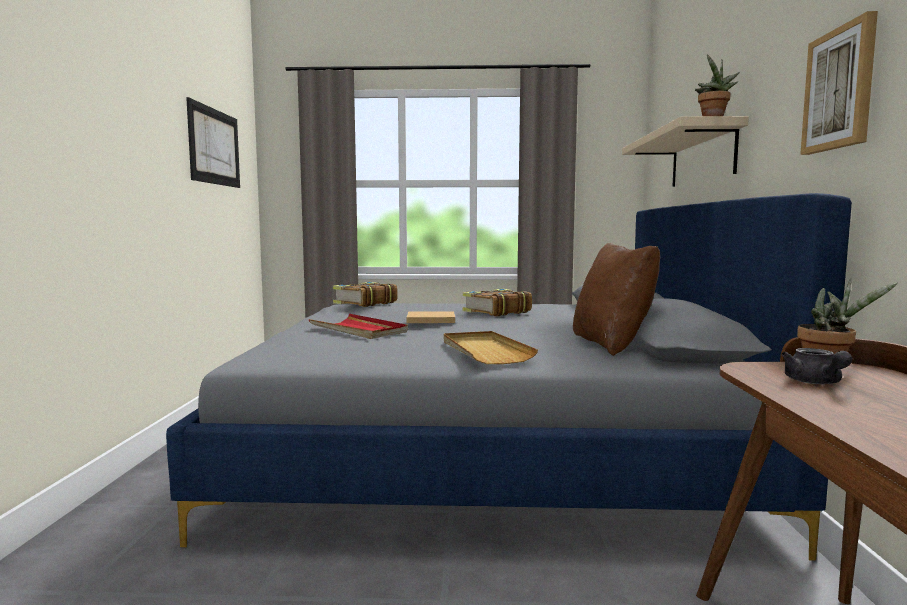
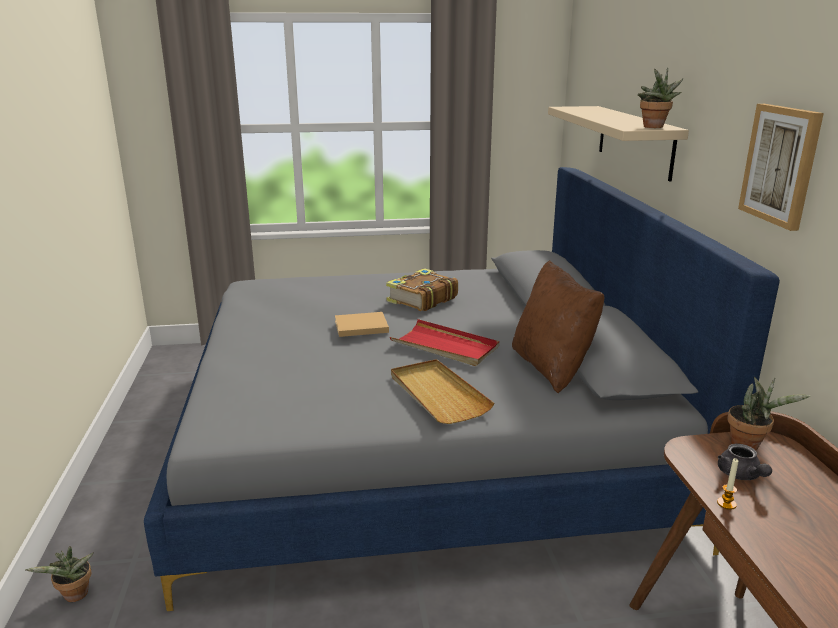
camera: 10 degrees left, 15 degrees up
picture [186,97,240,188] -> none
red tray [308,314,408,339] -> red tray moved to [390,319,499,366]
book [333,282,398,307] -> none
none -> potted plant [25,546,94,602]
none -> candle [717,458,738,510]

